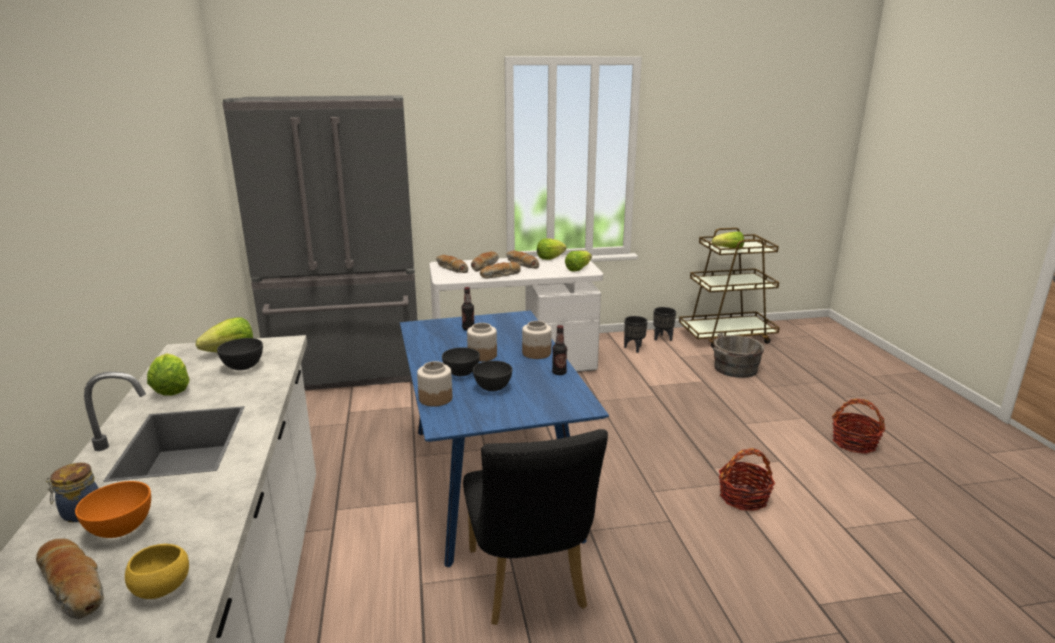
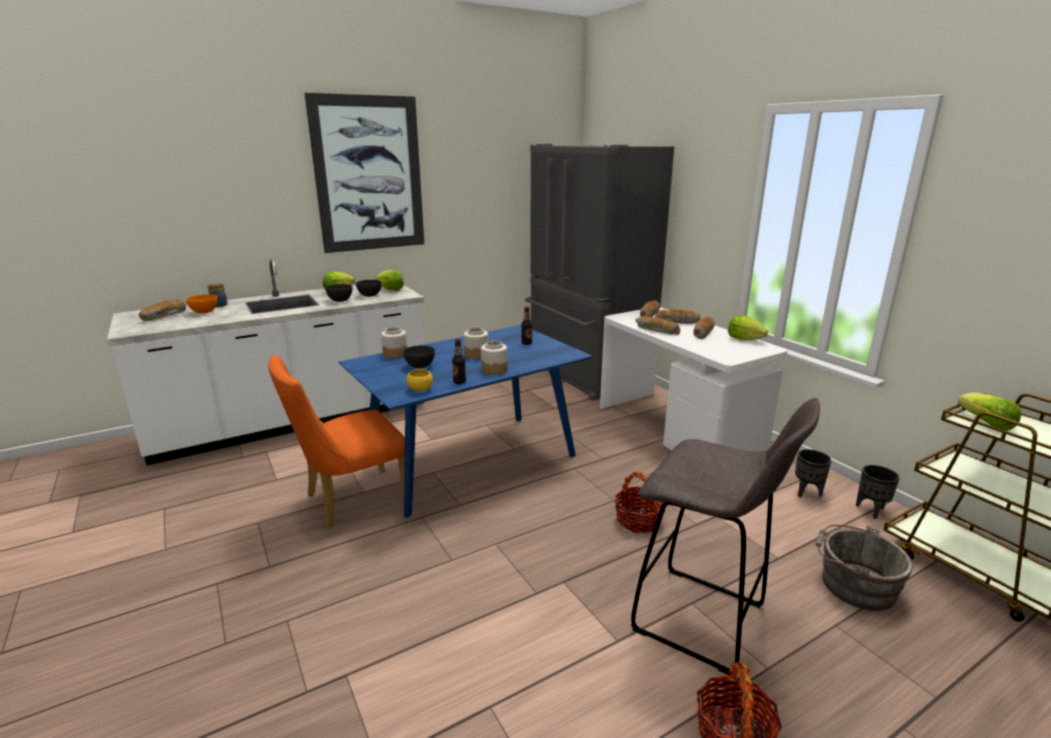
camera: 70 degrees right, 0 degrees up
yellow bowl [125,544,189,599] -> yellow bowl moved to [406,369,433,391]
grey bowl [442,347,480,376] -> grey bowl moved to [325,284,352,302]
black chair [463,429,608,625] -> orange chair [268,355,405,529]
lettuce [565,251,592,272] -> none
basket [719,448,775,511] -> basket moved to [615,472,667,533]
none -> picture [304,93,424,253]
none -> grey stool [631,398,820,675]

